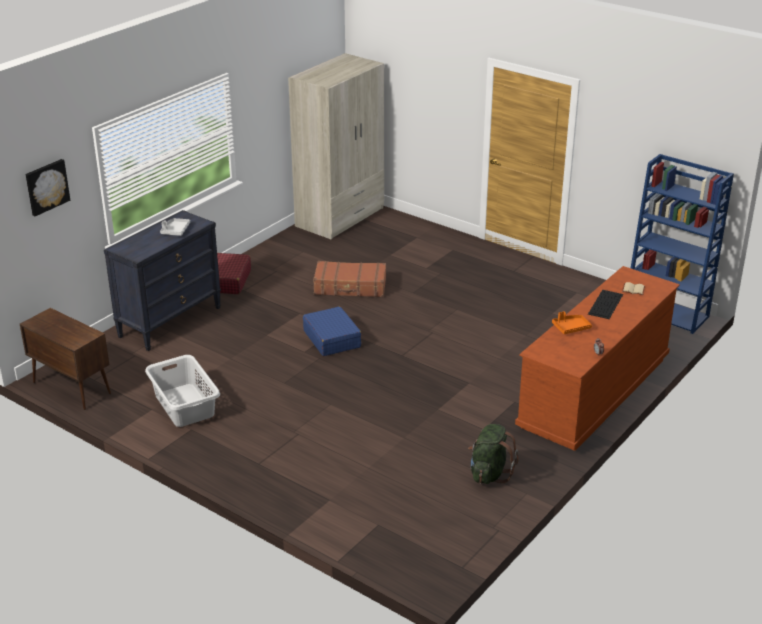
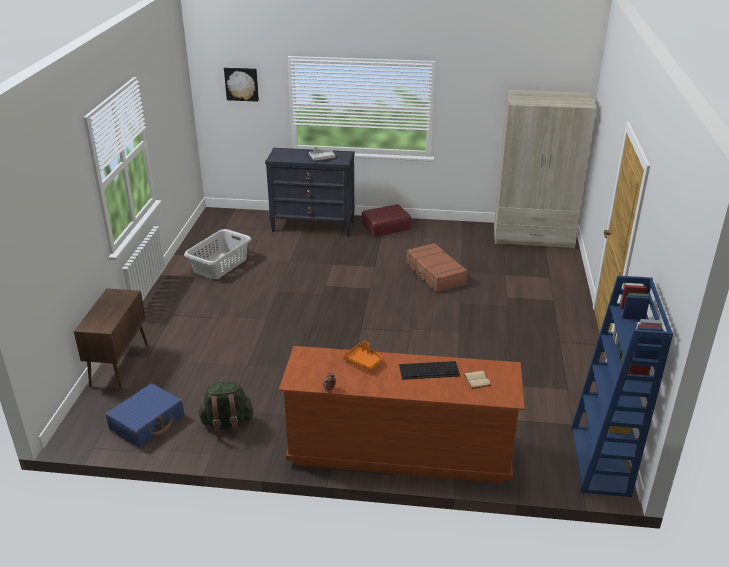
camera: 60 degrees right, 0 degrees up
brown cabinet [20,308,111,410] -> brown cabinet moved to [74,288,148,390]
blue suitcase [303,306,362,356] -> blue suitcase moved to [106,383,184,447]

